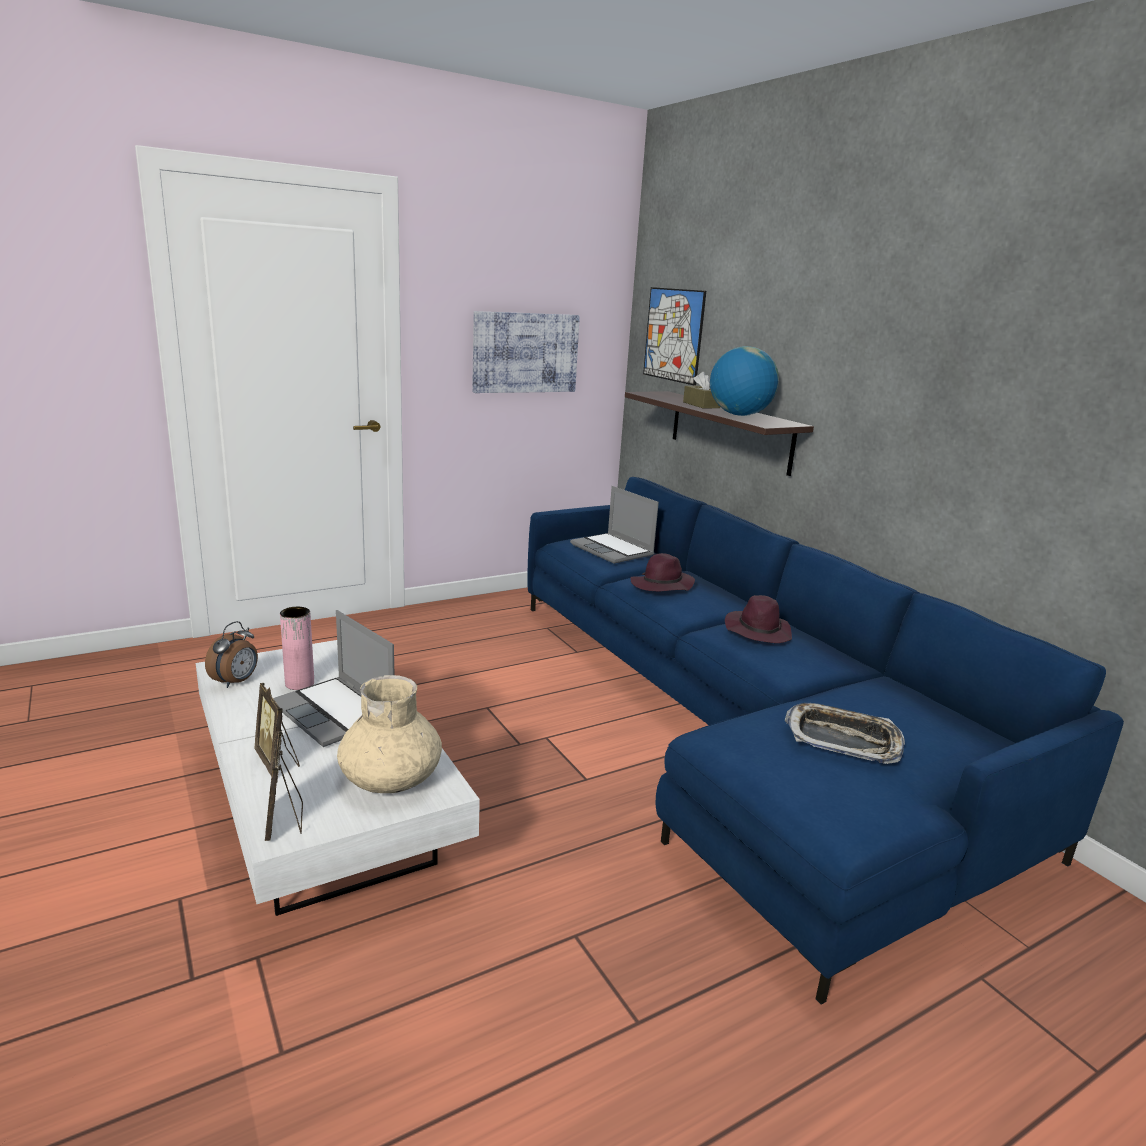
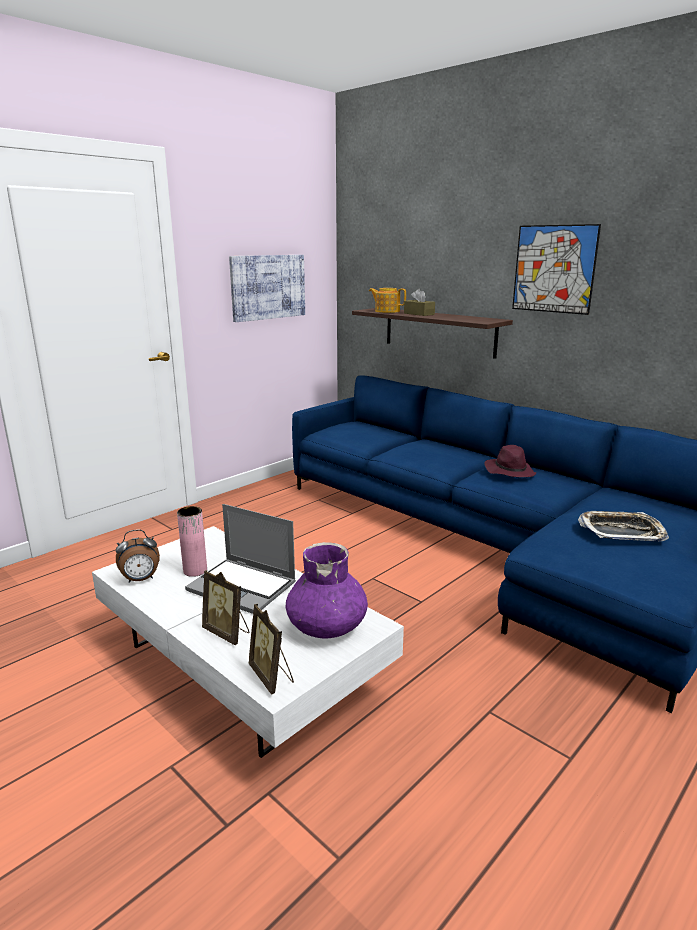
camera: 15 degrees left, 0 degrees up
alarm clock [205,621,258,688] -> alarm clock turned 60 degrees clockwise [116,530,160,583]
beige vase [337,675,442,793] -> purple vase [285,542,368,639]
laptop [570,486,659,564] -> none
purple hat [630,553,695,591] -> none
picture [643,287,706,386] -> picture moved to [512,224,601,315]
globe [710,346,779,416] -> none
none -> teapot [369,288,406,313]

